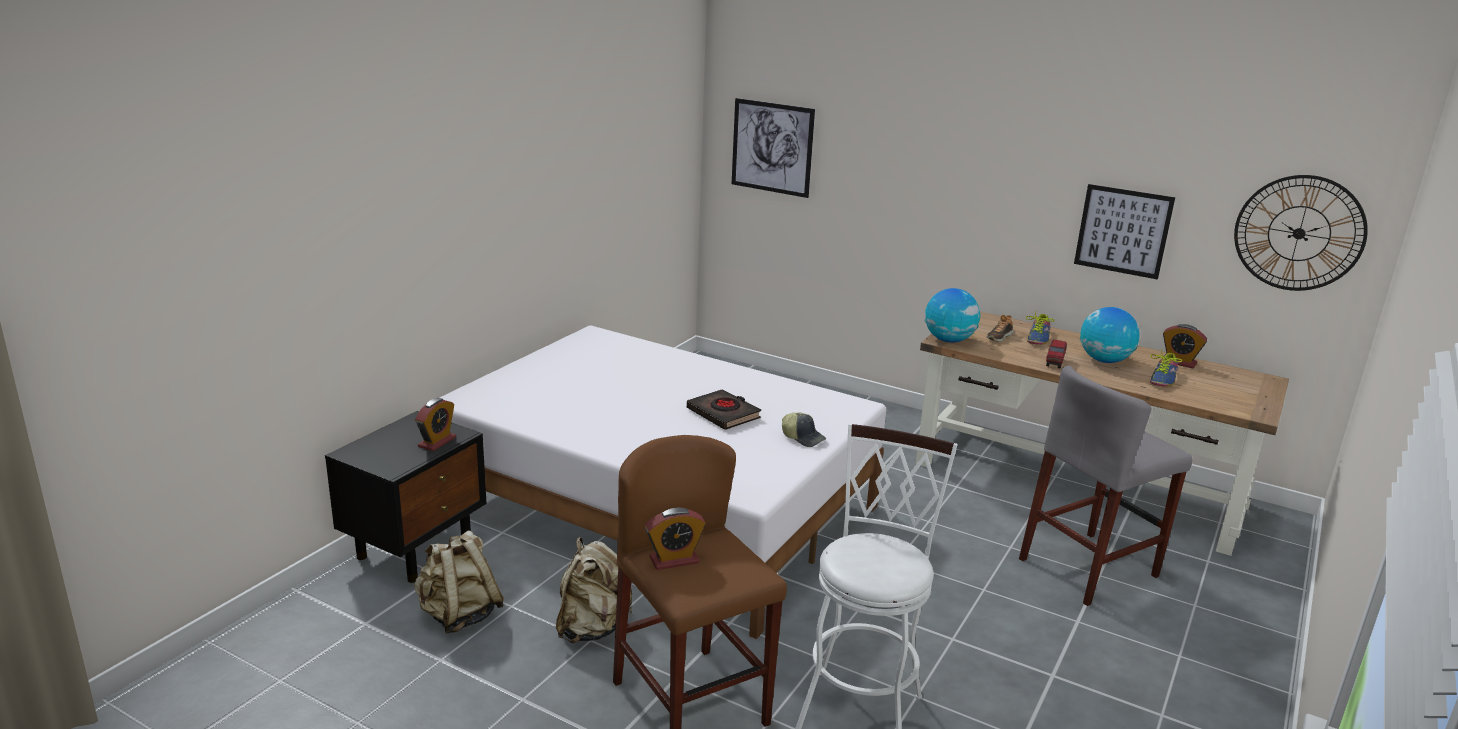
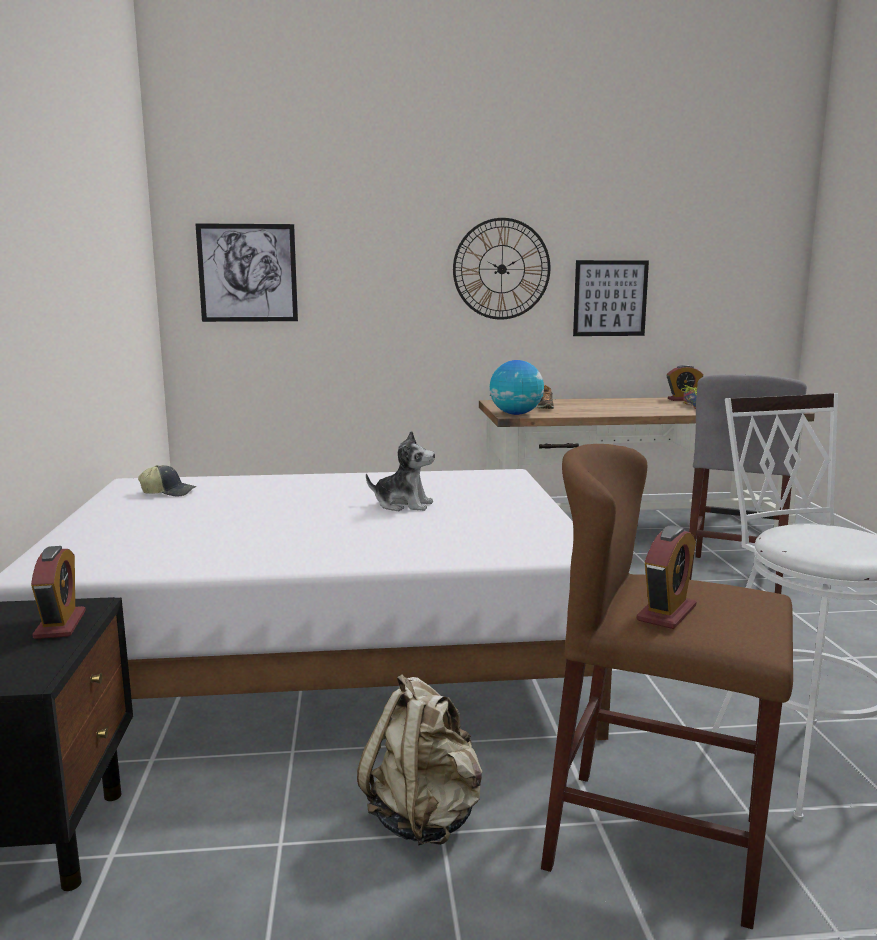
camera: 35 degrees left, 10 degrees down
beige backpack [414,530,504,634] -> none
black book [687,389,761,430] -> plush toy [366,430,435,511]
cap [782,412,826,447] -> cap moved to [138,465,196,497]
shoe [1026,311,1054,345] -> none
toy truck [1046,339,1067,369] -> none
globe [1080,307,1139,363] -> none
wall clock [1234,175,1368,291] -> wall clock moved to [453,218,550,320]

